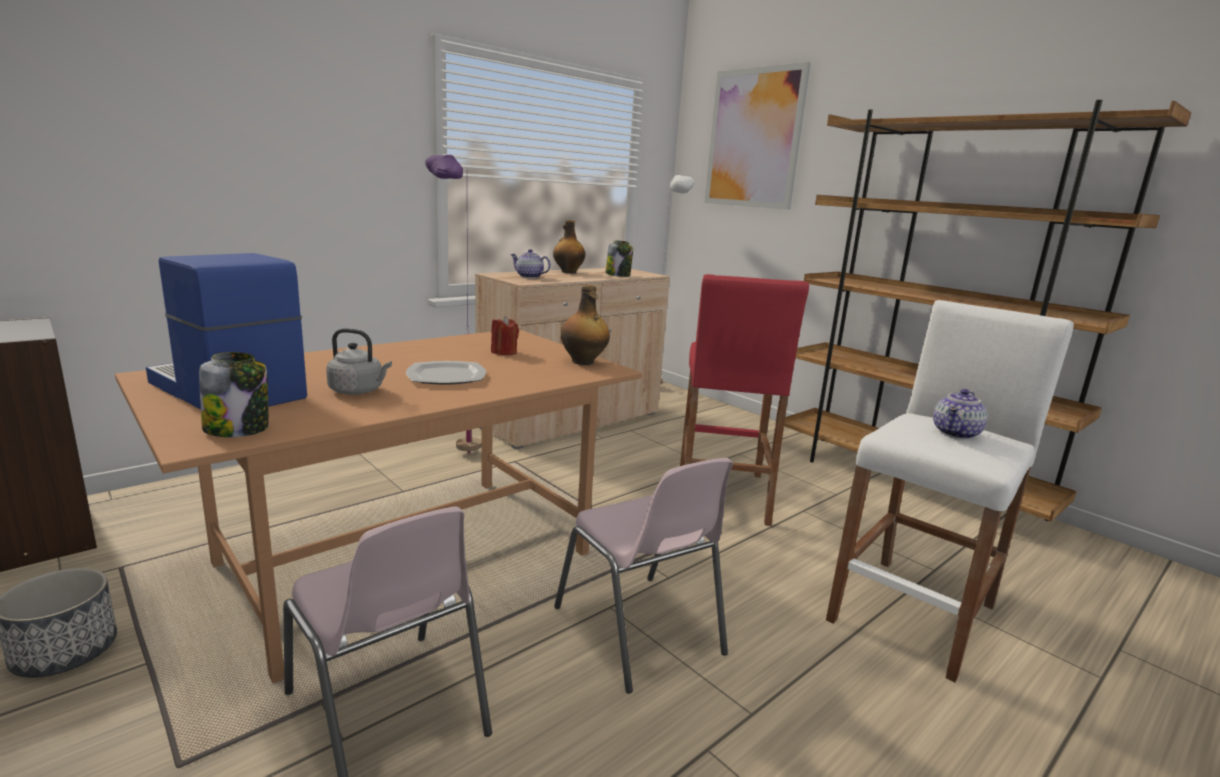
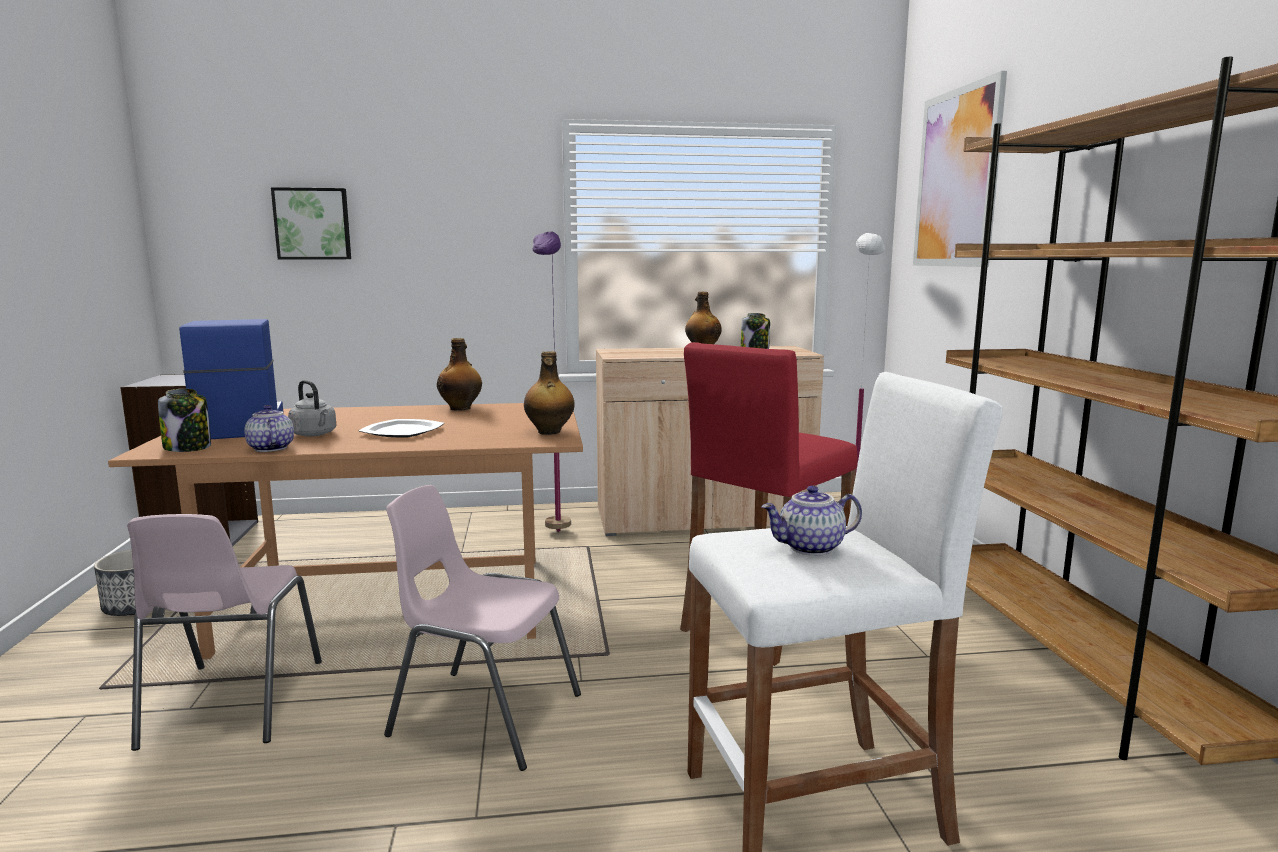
camera: 35 degrees right, 5 degrees down
red candle [491,316,519,355] -> none
teapot [510,249,551,278] -> teapot moved to [244,405,294,452]
pink chair [554,458,733,694] -> pink chair turned 105 degrees clockwise [384,485,581,771]
none -> picture [271,187,351,259]
none -> bottle [437,338,482,411]

